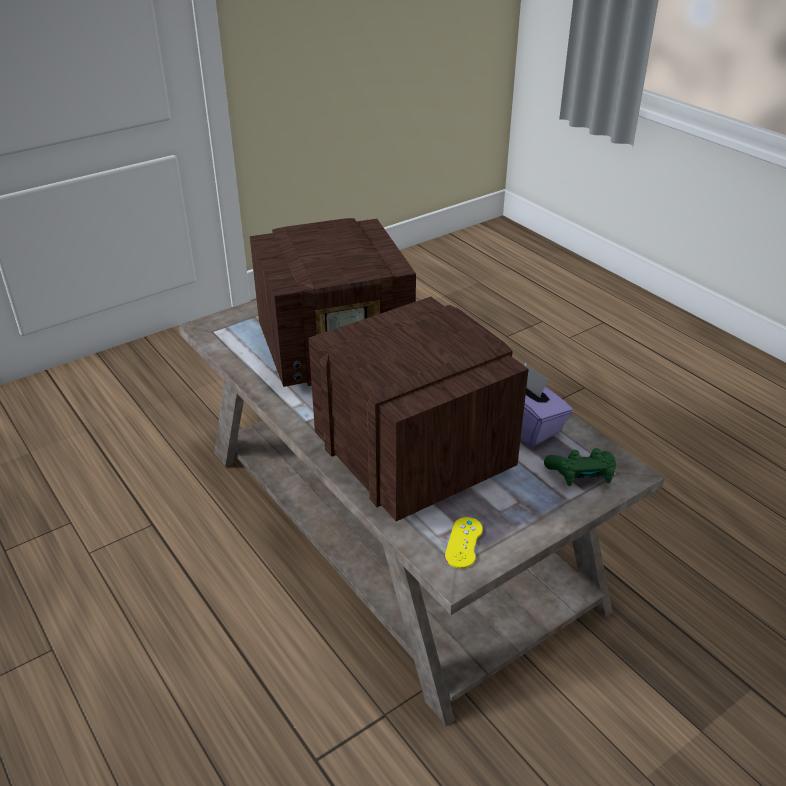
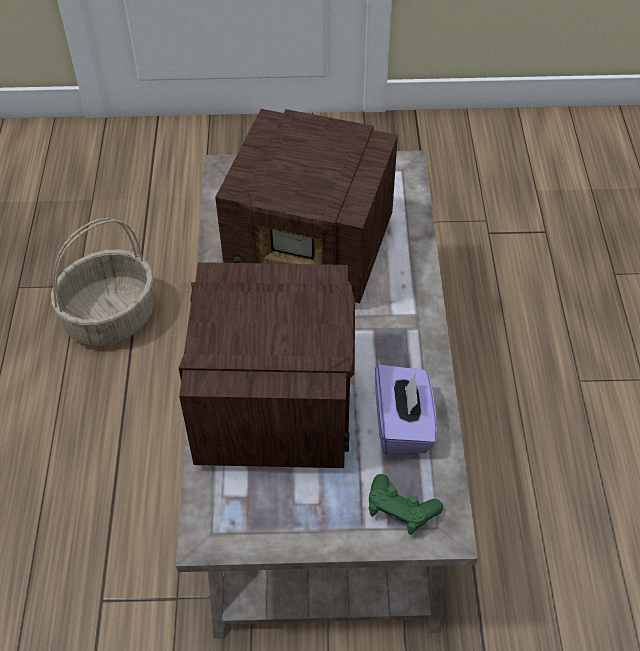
camera: 35 degrees right, 15 degrees up
yellow game controller [445,517,483,569] -> none
none -> basket [51,218,154,346]

